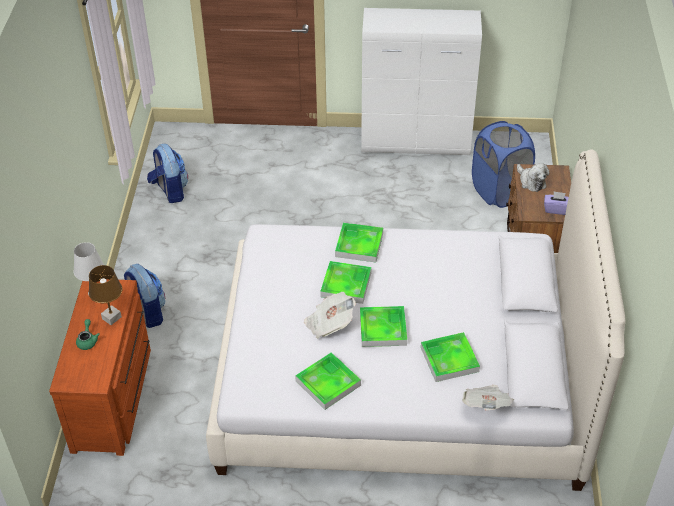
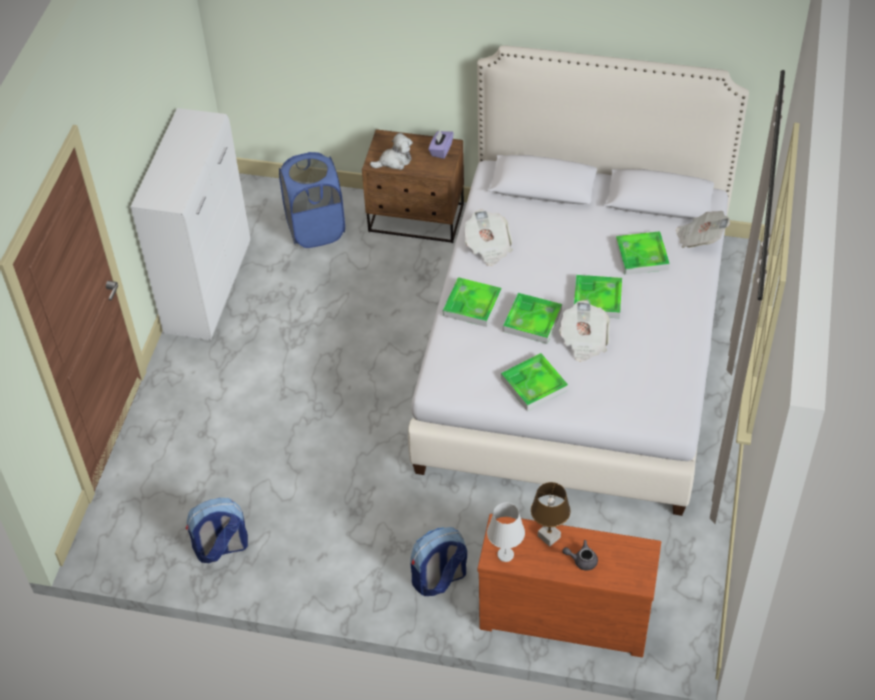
camera: 80 degrees left, 5 degrees up
green teapot [76,319,100,350] -> grey teapot [562,540,598,571]
tray [295,352,361,410] -> tray moved to [501,353,568,411]
none -> newspaper [464,209,513,266]

